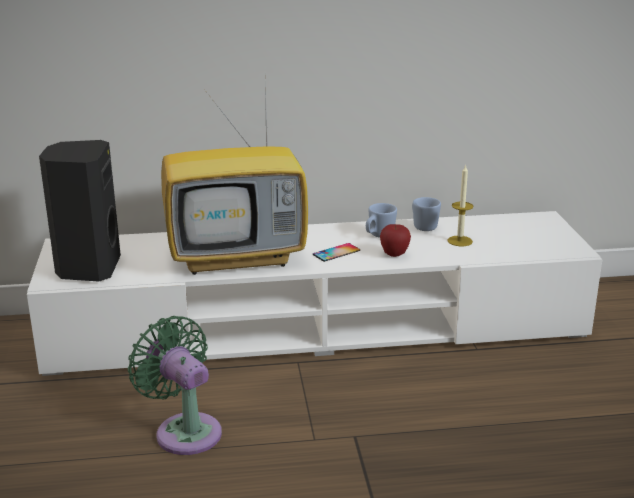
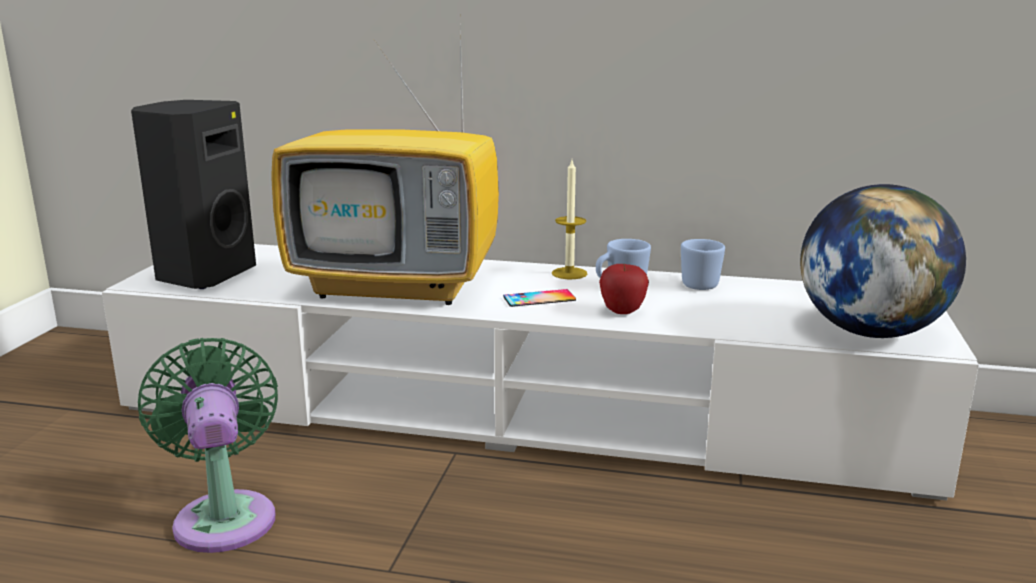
camera: 20 degrees right, 5 degrees down
candle [447,164,474,246] -> candle moved to [552,160,587,279]
none -> globe [800,184,966,338]

